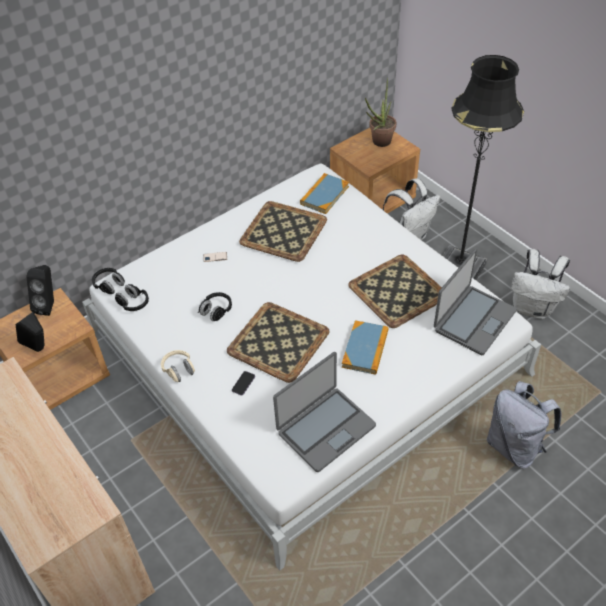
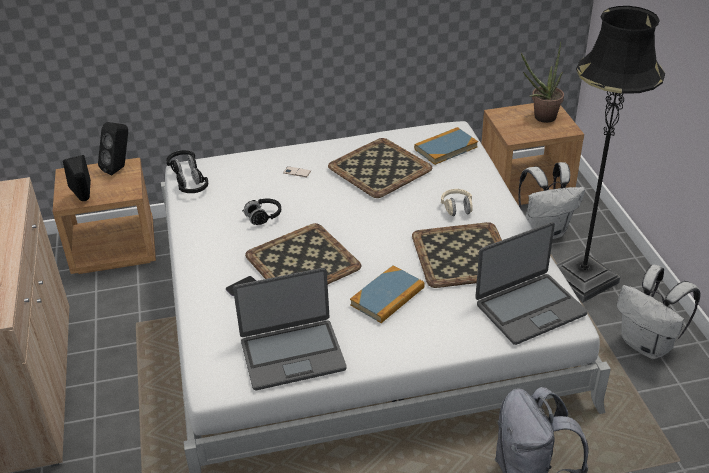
camera: 25 degrees right, 10 degrees down
beige headphones [161,350,195,382] -> beige headphones moved to [441,189,473,216]

